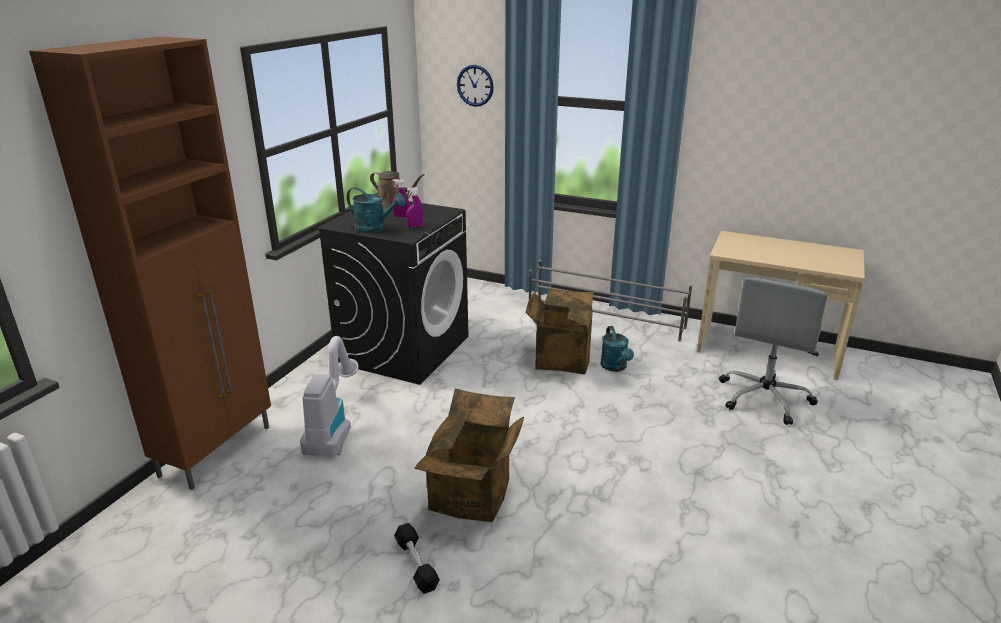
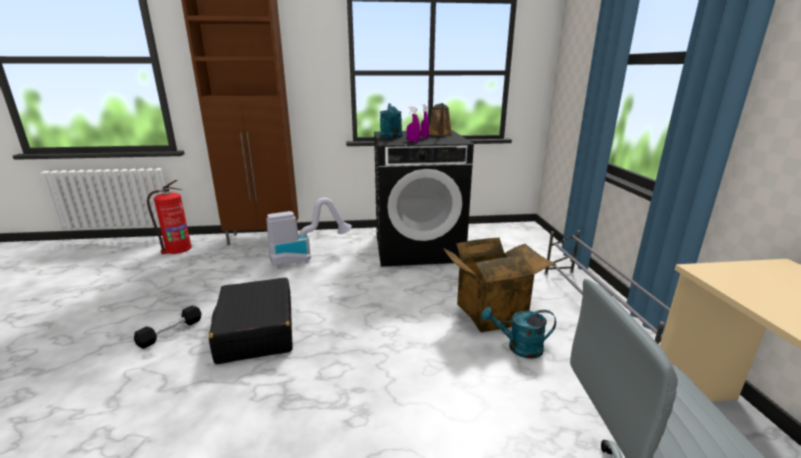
camera: 60 degrees right, 5 degrees down
cardboard box [414,388,524,522] -> black suitcase [209,278,293,364]
wall clock [457,65,494,107] -> none
turquoise watering can [601,326,634,372] -> turquoise watering can turned 45 degrees clockwise [481,307,556,359]
none -> fire extinguisher [147,180,192,254]

